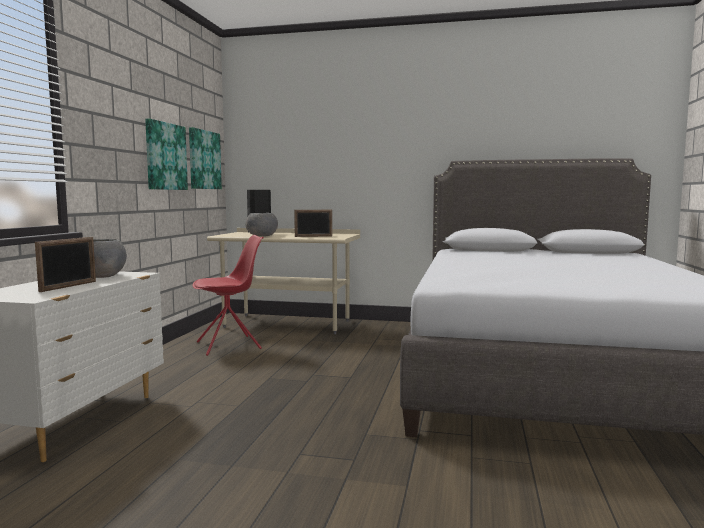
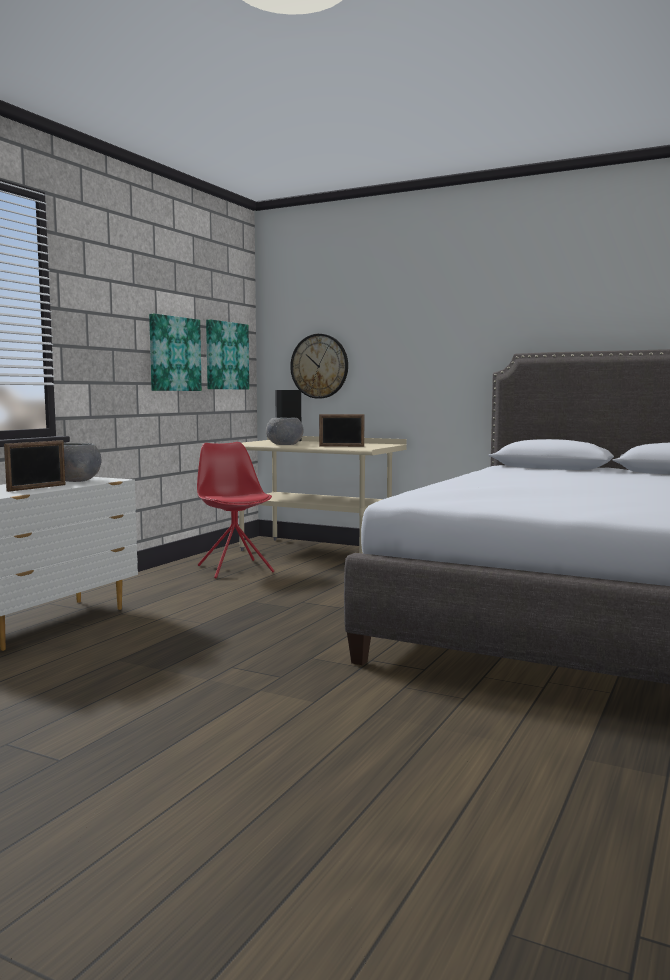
camera: 15 degrees right, 0 degrees up
red chair [193,235,264,356] -> red chair turned 105 degrees counterclockwise [197,442,274,578]
none -> wall clock [290,334,348,399]

